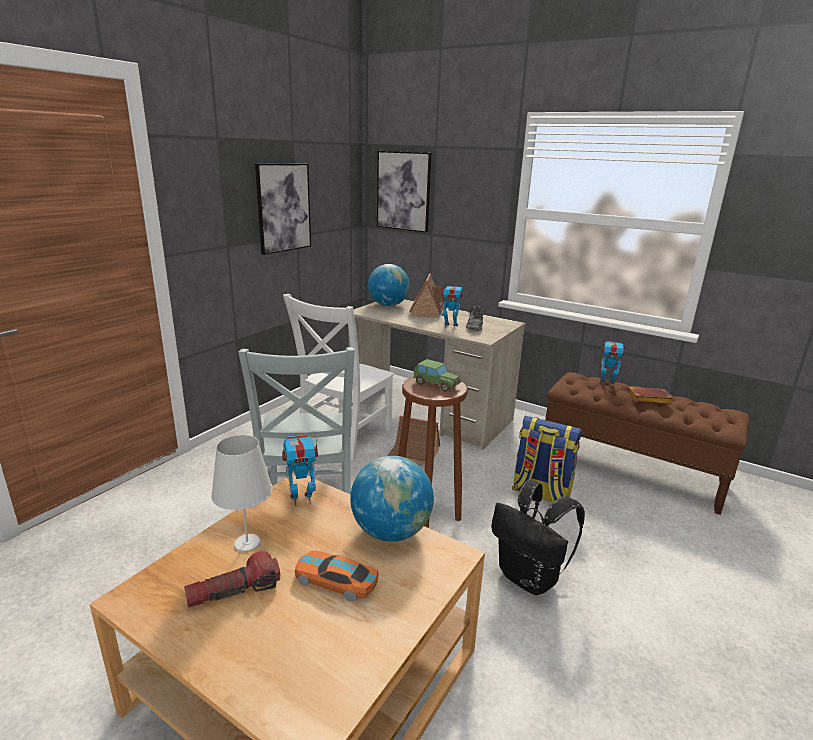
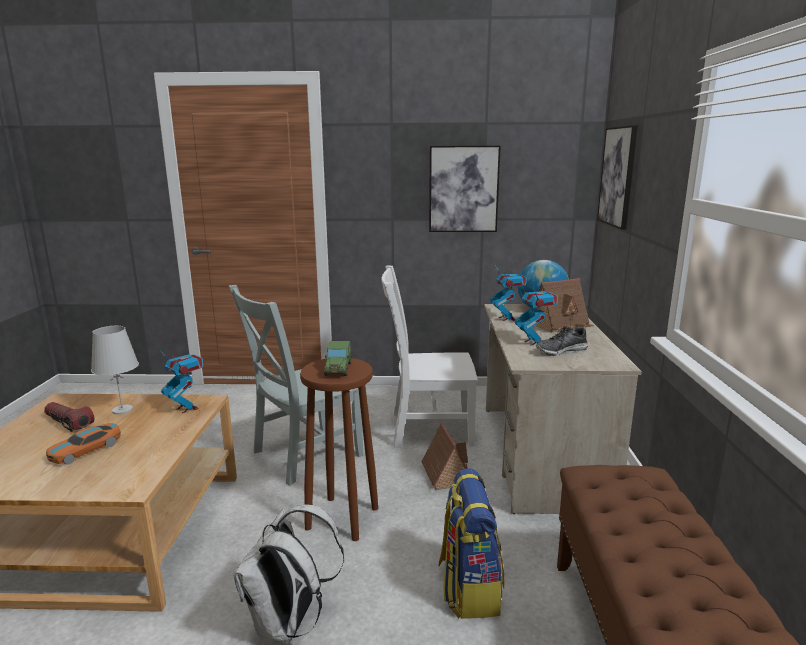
camera: 60 degrees right, 5 degrees down
toy car [295,551,379,602] -> toy car turned 135 degrees counterclockwise [46,423,121,464]
globe [350,456,434,542] -> none
black backpack [491,480,585,595] -> white backpack [234,504,344,642]
toy robot [600,339,627,385] -> toy robot moved to [490,265,527,321]
brown book [627,387,674,404] -> none

